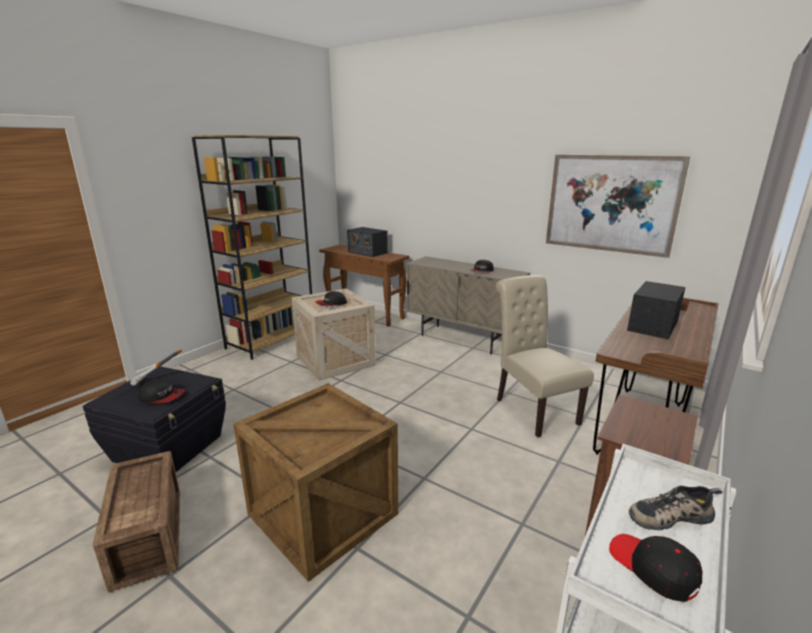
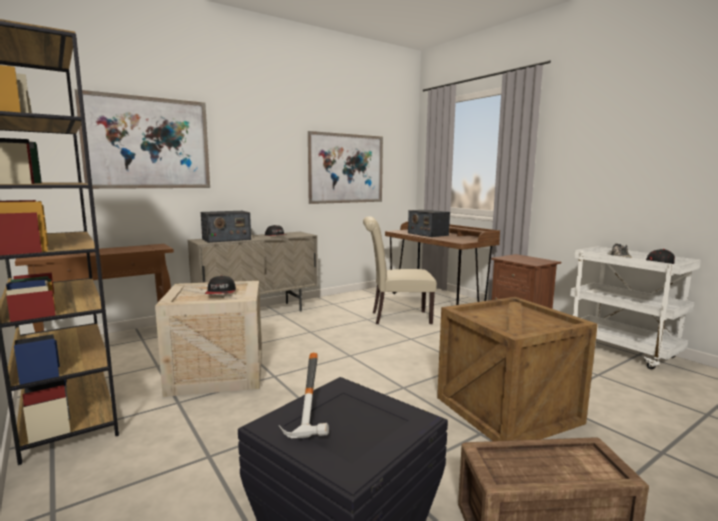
camera: 70 degrees left, 10 degrees down
cap [138,379,185,404] -> none
radio [347,227,388,257] -> radio moved to [201,211,251,243]
none -> picture [75,89,210,189]

